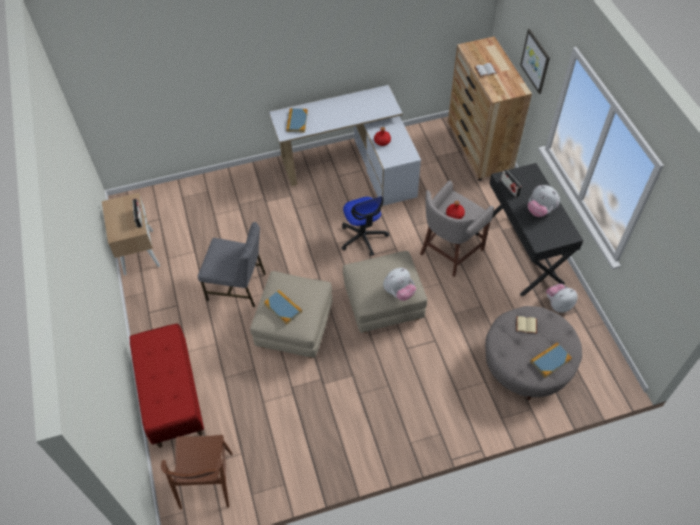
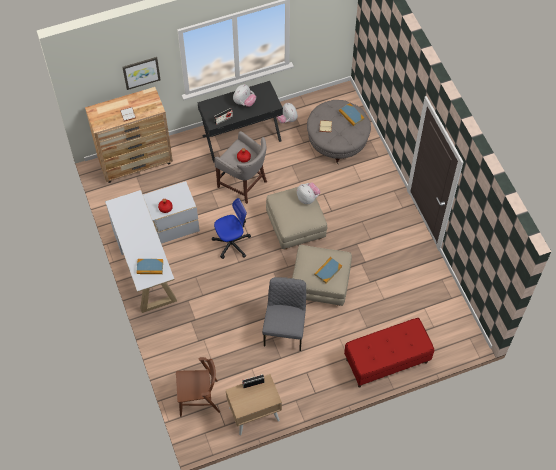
camera: 95 degrees left, 5 degrees up
brown chair [161,435,233,510] -> brown chair moved to [176,357,220,417]

